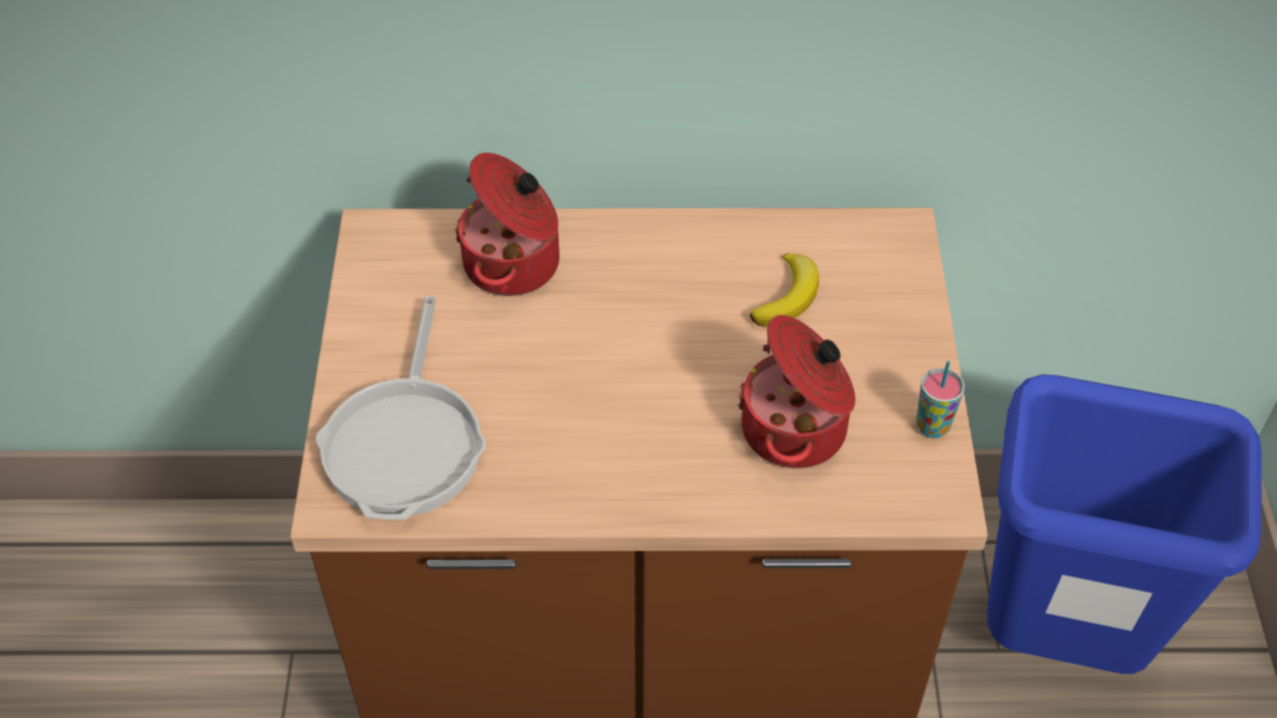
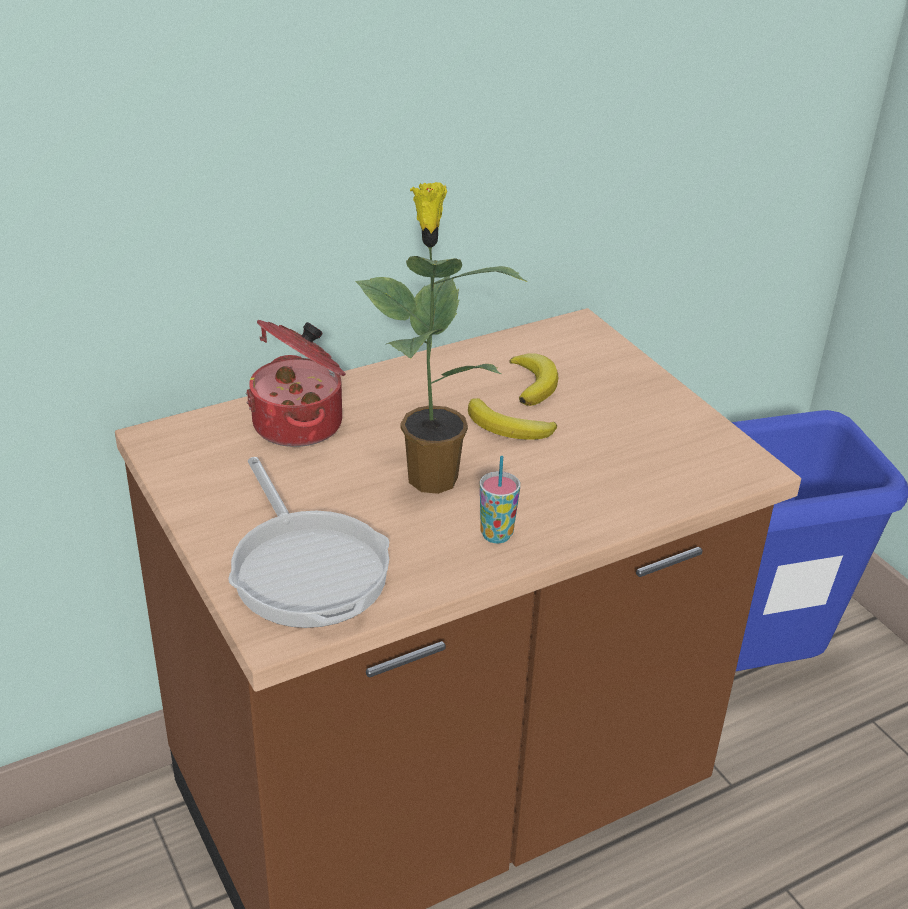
camera: 30 degrees left, 15 degrees down
cooking pot [738,315,855,468] -> none
cup [916,361,965,438] -> cup moved to [480,456,520,543]
none -> potted plant [355,182,528,494]
none -> banana [468,398,557,440]

